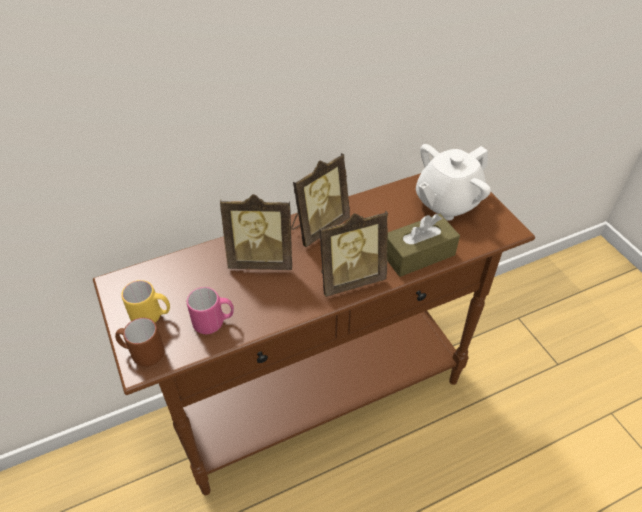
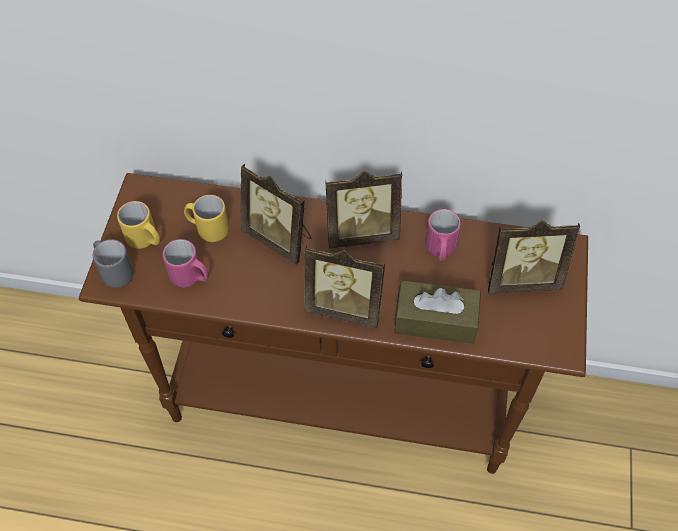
camera: 35 degrees right, 10 degrees up
brown mug [115,318,164,367] -> grey mug [93,239,134,288]
white teapot [416,144,491,221] -> picture frame [488,221,580,294]
none -> yellow mug [184,195,229,242]
none -> pink mug [425,209,461,261]

